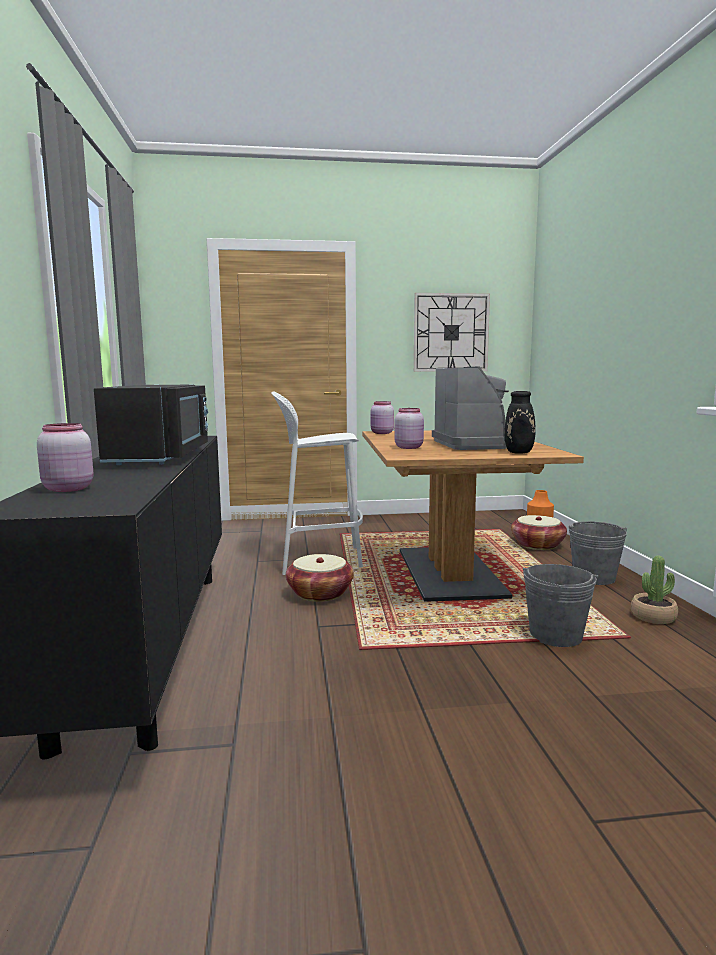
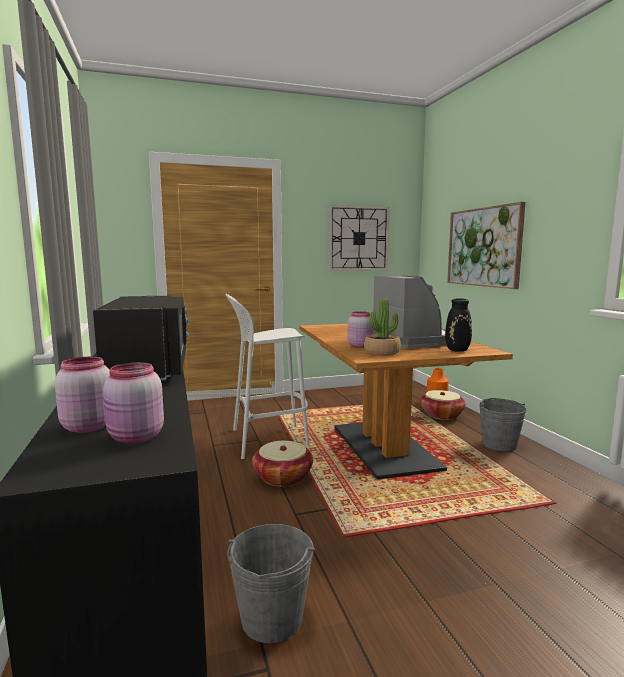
camera: 10 degrees left, 0 degrees up
pink jar [371,401,394,434] -> pink jar moved to [103,362,164,444]
grey bucket [523,564,598,647] -> grey bucket moved to [227,524,315,643]
potted plant [631,556,678,624] -> potted plant moved to [364,298,401,355]
none -> picture [447,202,525,289]

